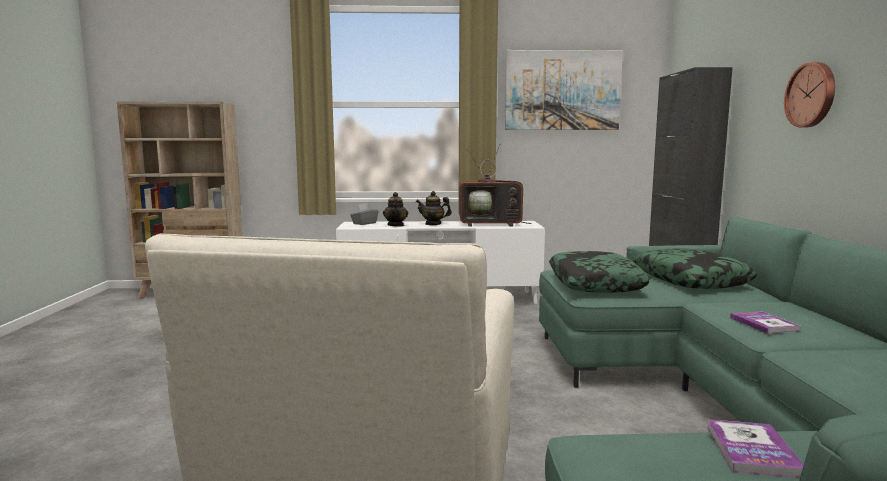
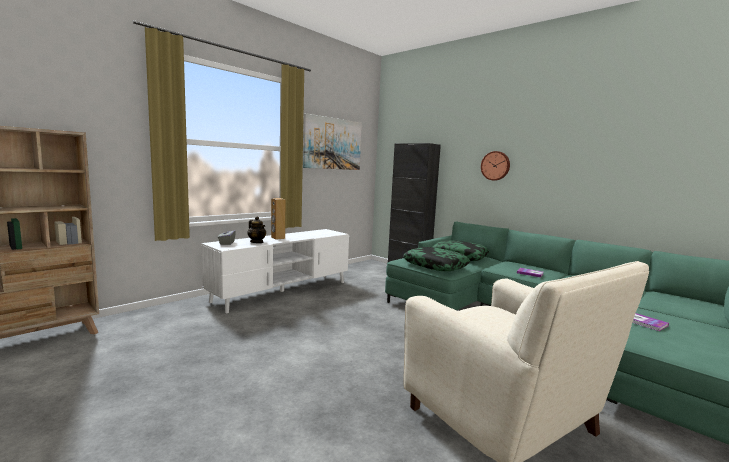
camera: 45 degrees left, 0 degrees up
teapot [416,191,452,225] -> brown speaker [271,198,285,240]
television [459,144,532,226] -> none

